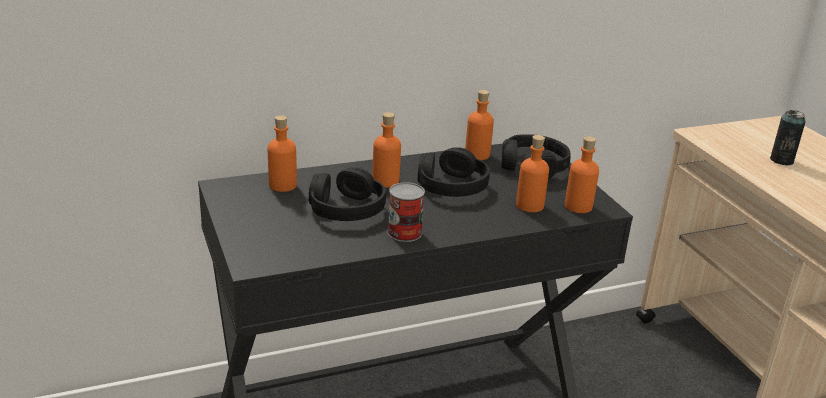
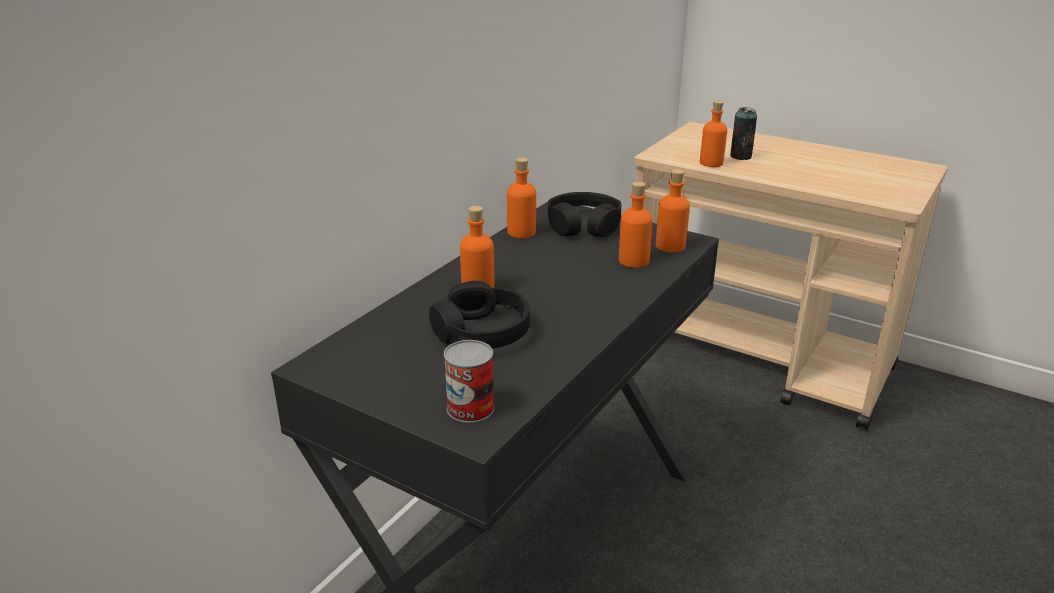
camera: 35 degrees left, 0 degrees up
orange bottle [268,115,297,192] -> orange bottle moved to [700,100,727,167]
can [388,182,425,242] -> can moved to [444,340,494,423]
black headphones [418,147,490,197] -> none

